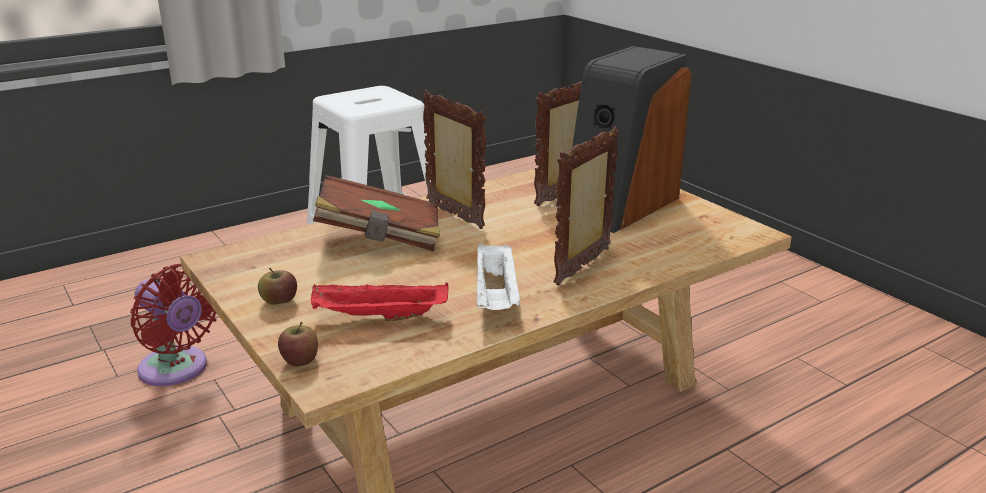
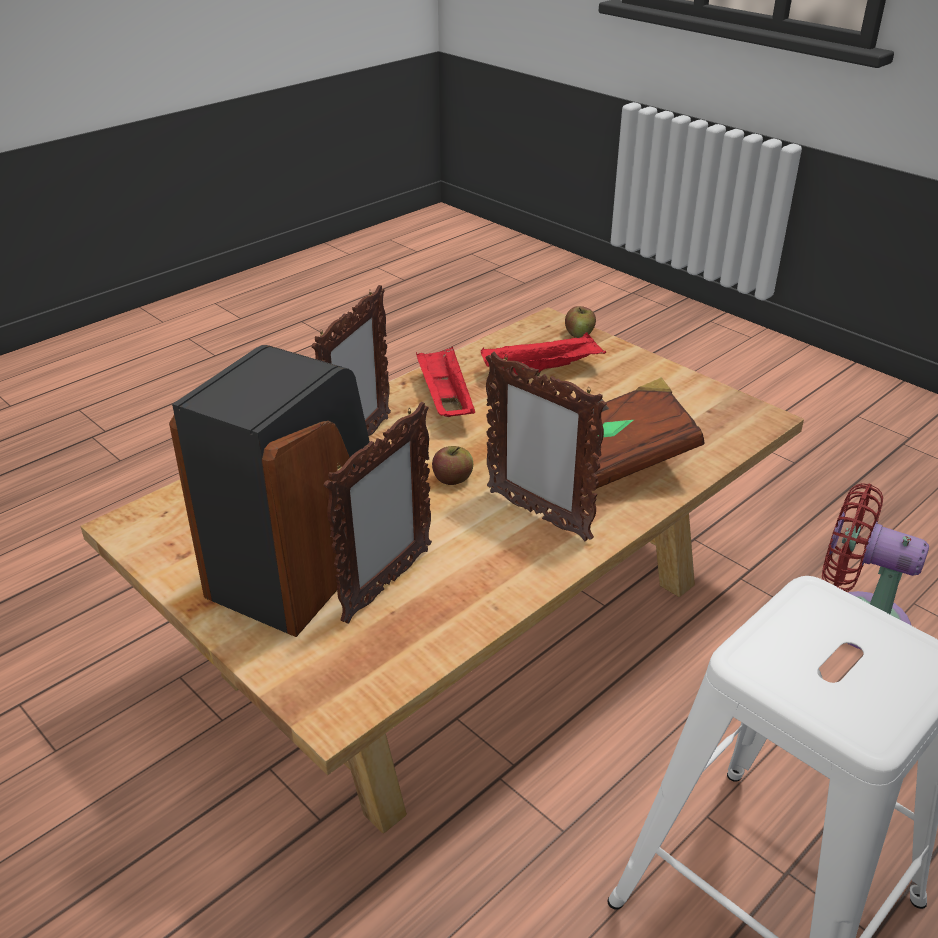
camera: 170 degrees right, 10 degrees up
apple [258,268,297,305] -> apple moved to [432,446,473,485]
white tray [477,243,521,310] -> red tray [416,346,475,417]

